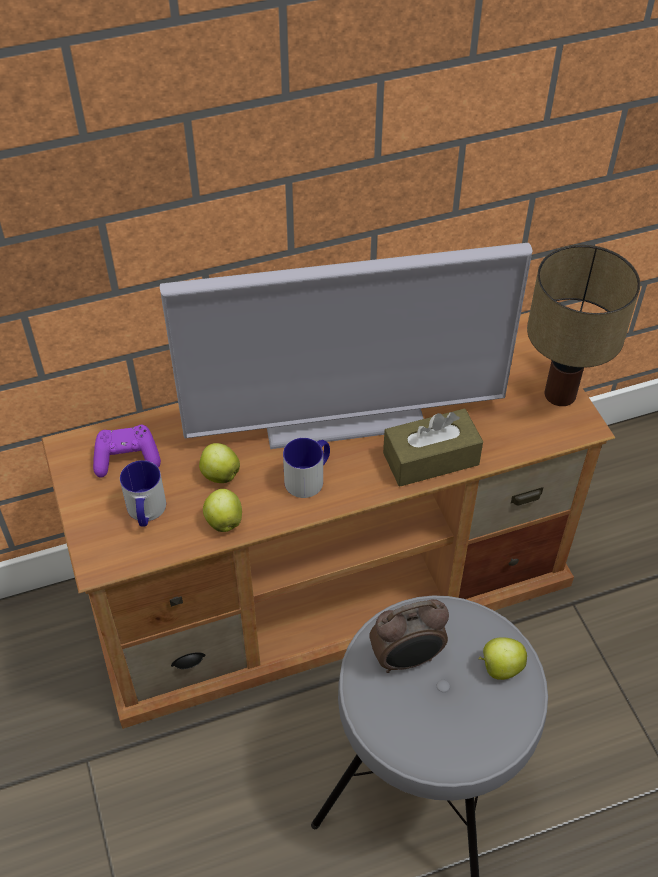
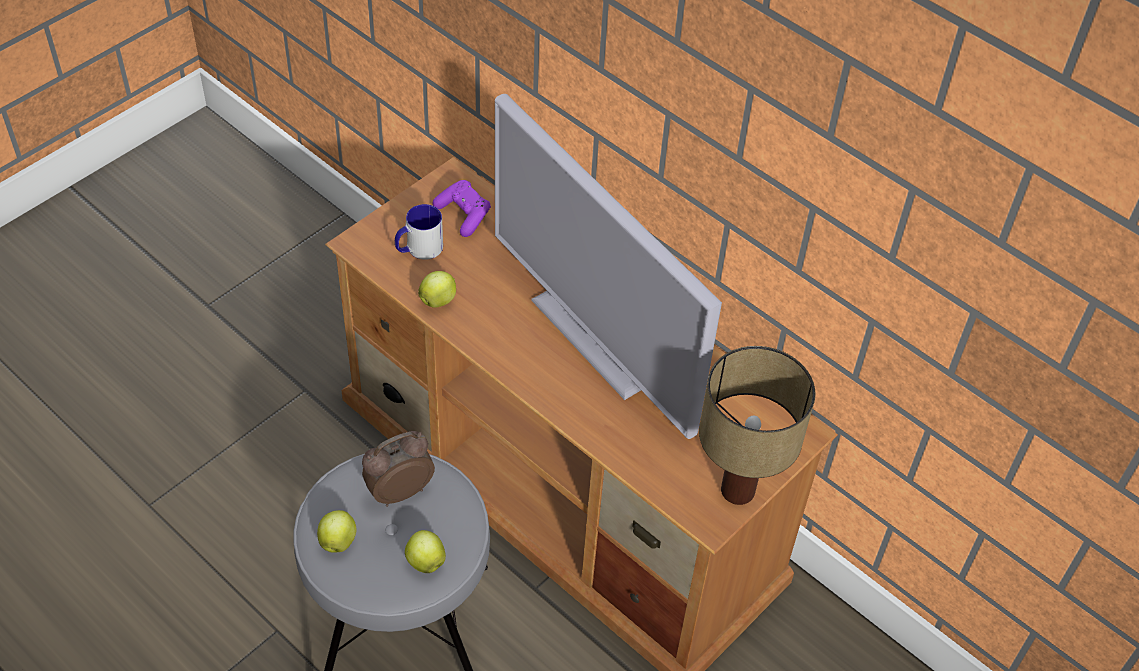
camera: 60 degrees right, 0 degrees up
apple [199,443,240,483] -> apple moved to [317,510,357,553]
mug [283,438,330,498] -> none
alarm clock [369,599,449,673] -> alarm clock turned 105 degrees clockwise [362,431,435,507]
brown tissue box [383,408,483,486] -> none

